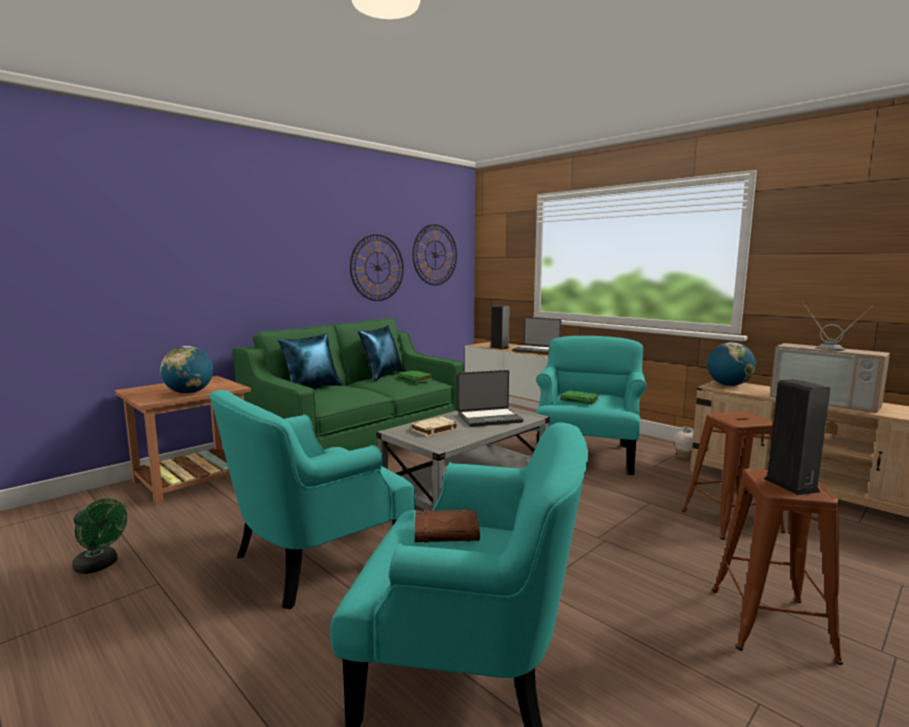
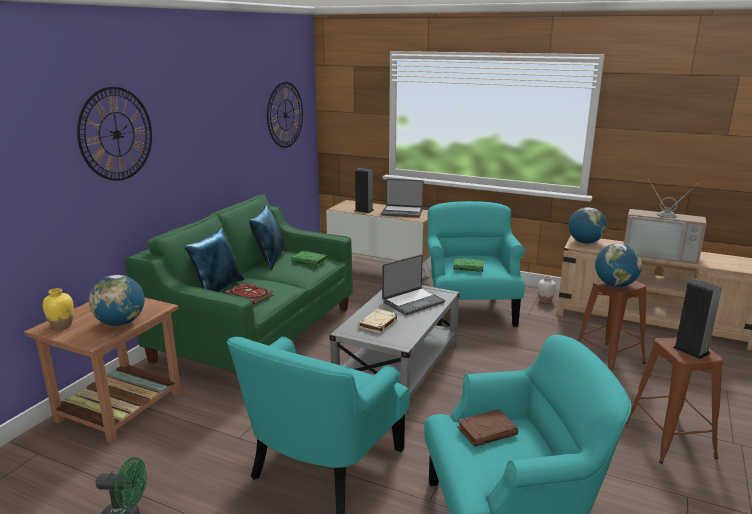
camera: 20 degrees left, 10 degrees up
wall clock [350,234,404,301] -> wall clock moved to [77,87,152,181]
none -> yellow vase [43,288,74,330]
none -> book [223,283,273,305]
none -> globe [595,243,642,287]

